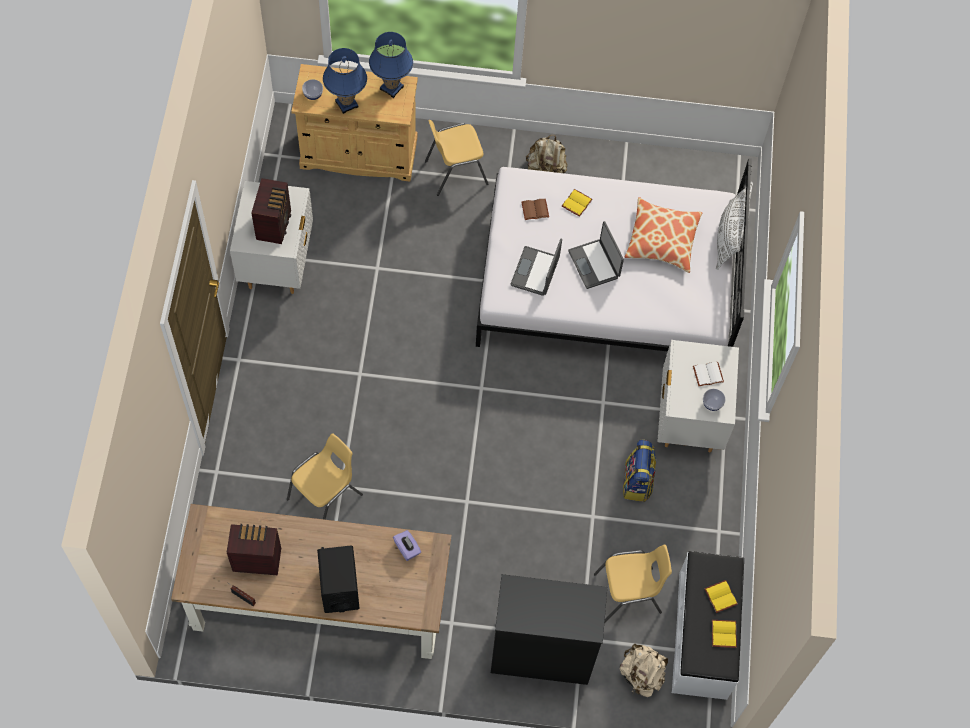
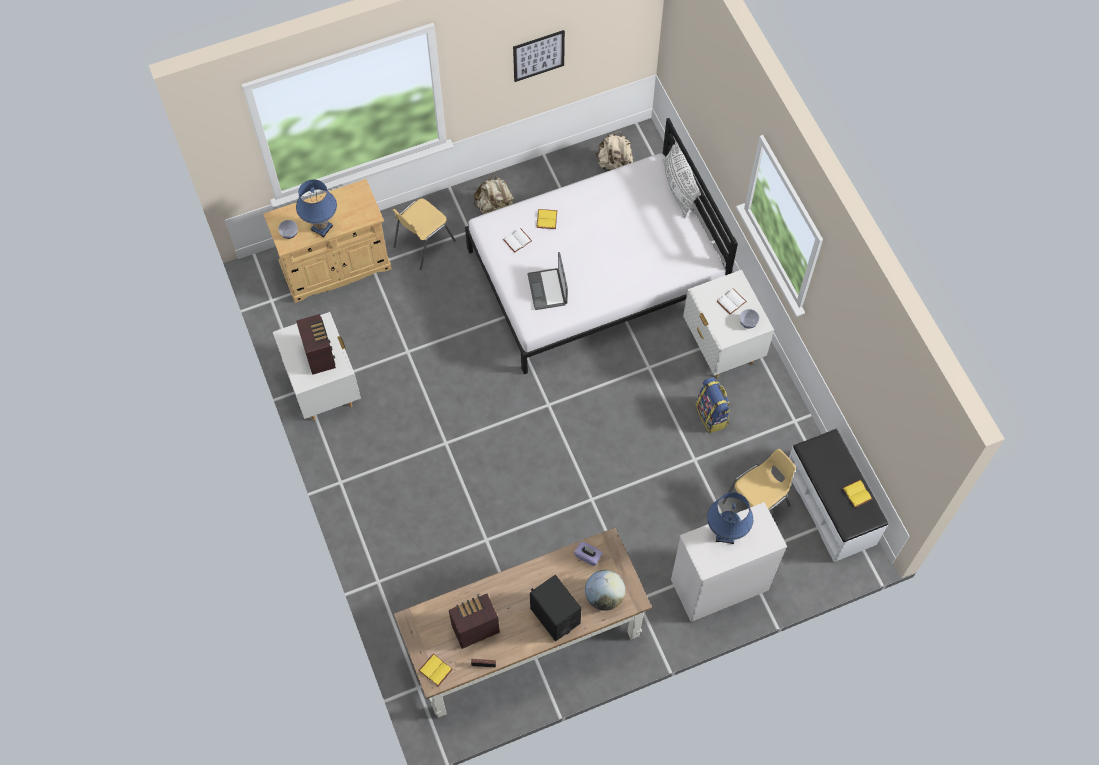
camera: 25 degrees left, 0 degrees up
yellow chair [287,433,363,520] -> none
blue table lamp [369,32,413,98] -> blue table lamp moved to [707,492,753,544]
black dresser [491,574,607,685] -> white dresser [671,502,787,622]
brown book [522,199,549,220] -> white book [503,228,532,253]
laptop [568,221,624,289] -> none
beige backpack [619,644,668,697] -> beige backpack moved to [596,131,633,171]
pillow [625,197,702,273] -> none
yellow book [704,580,738,613] -> yellow book moved to [419,654,453,686]
none -> picture [513,30,565,82]
none -> globe [585,570,625,611]

